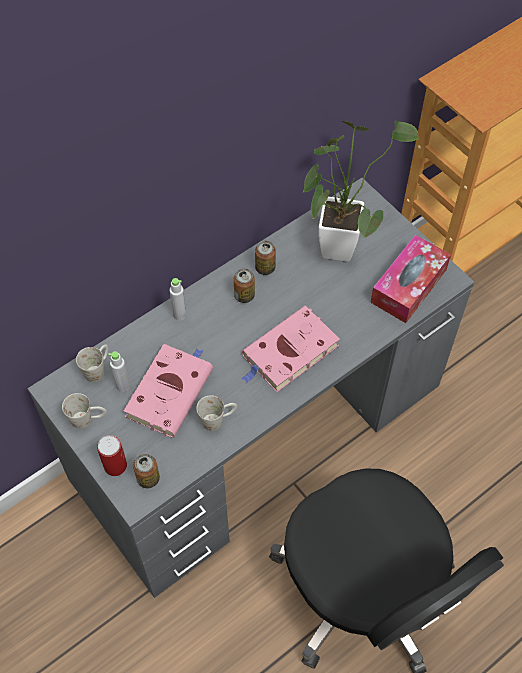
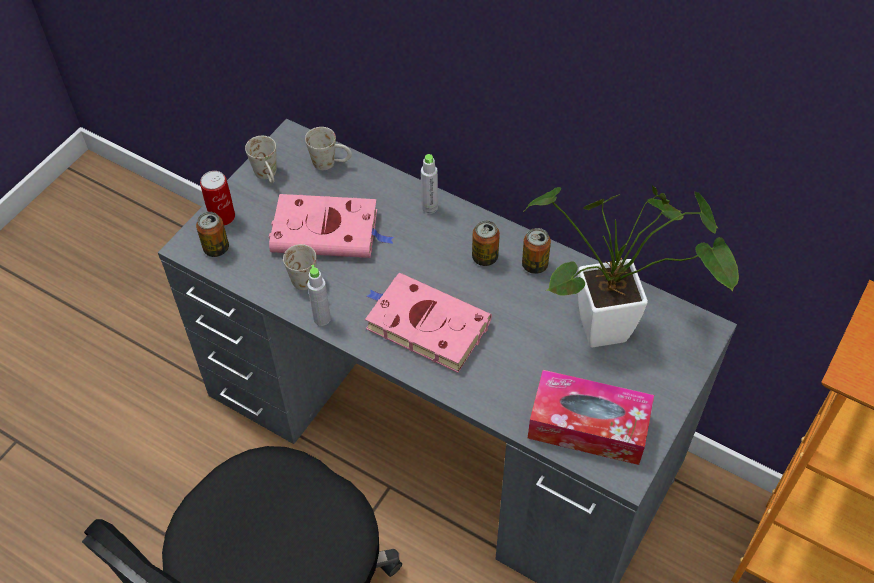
camera: 70 degrees right, 5 degrees down
grey bottle [108,351,130,392] -> grey bottle moved to [307,265,331,326]

